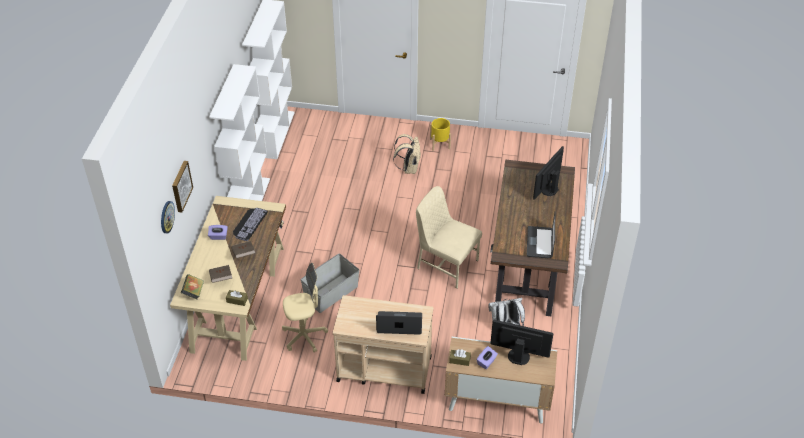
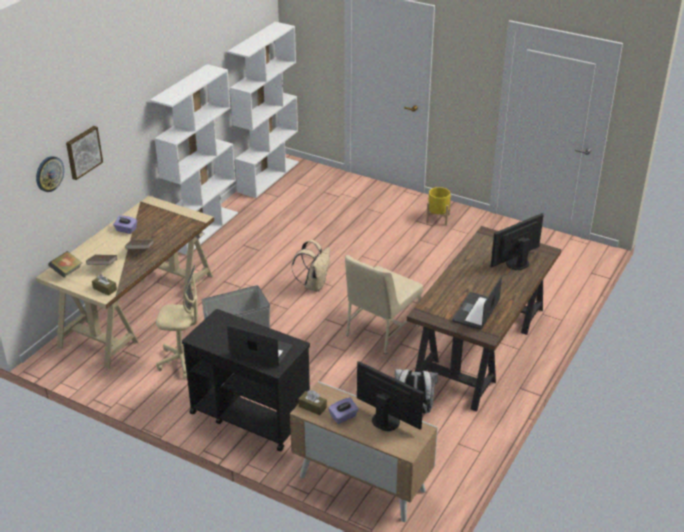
camera: 20 degrees right, 10 degrees down
keyboard [233,208,268,241] -> none
beige cart [333,295,433,394] -> black cart [182,309,310,451]
beige backpack [393,134,421,174] -> beige backpack moved to [292,240,330,292]
beige chair [416,186,482,288] -> beige chair turned 105 degrees counterclockwise [345,255,423,354]

